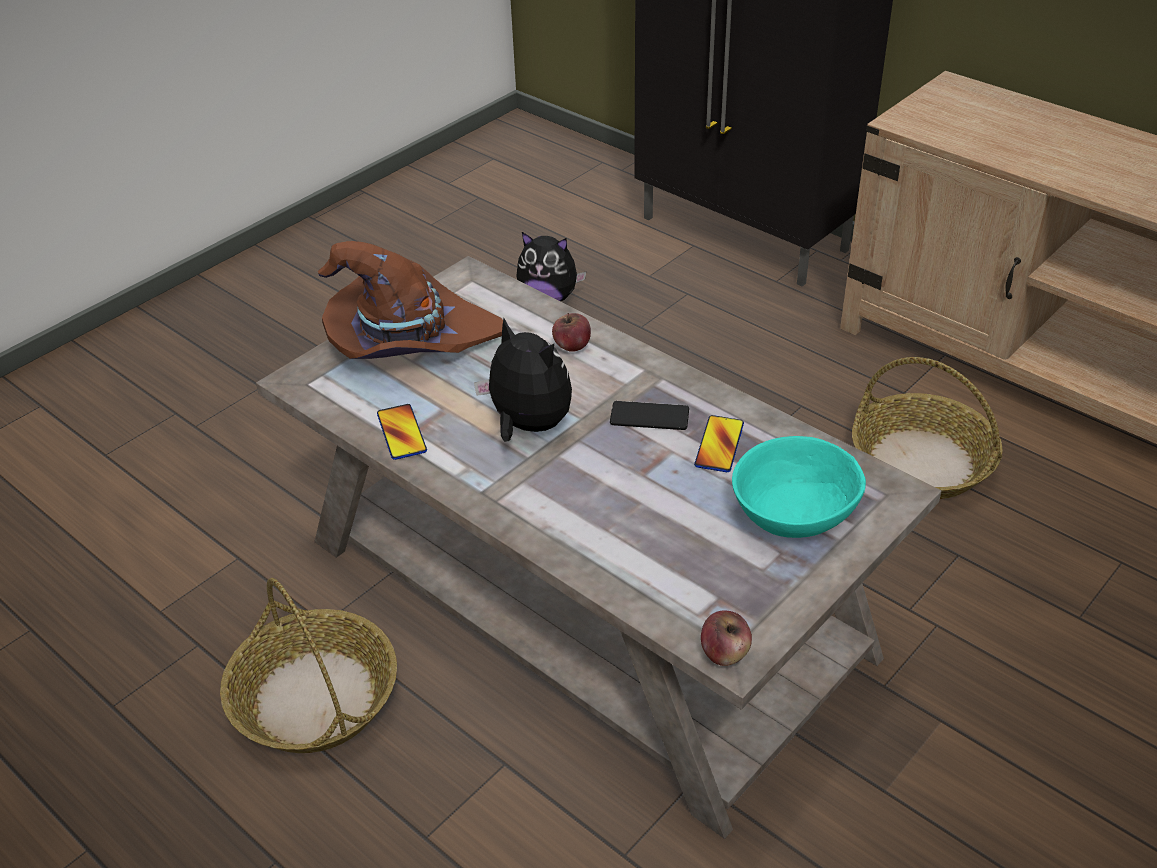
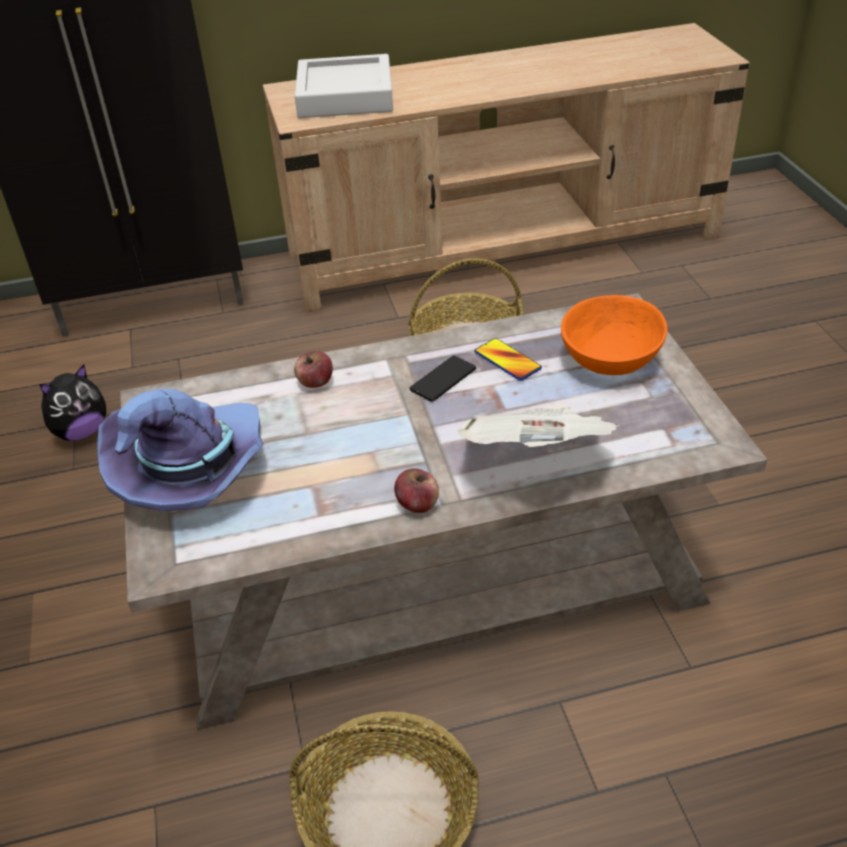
camera: 55 degrees left, 0 degrees up
brown hat [318,241,503,359] -> purple hat [97,389,264,511]
phone [377,404,427,460] -> none
plush toy [474,318,572,442] -> none
apple [701,611,752,666] -> apple moved to [394,468,439,513]
turquoise bowl [732,436,866,538] -> orange bowl [561,295,667,375]
none -> grey tray [295,54,393,118]
none -> newspaper [457,404,620,447]

